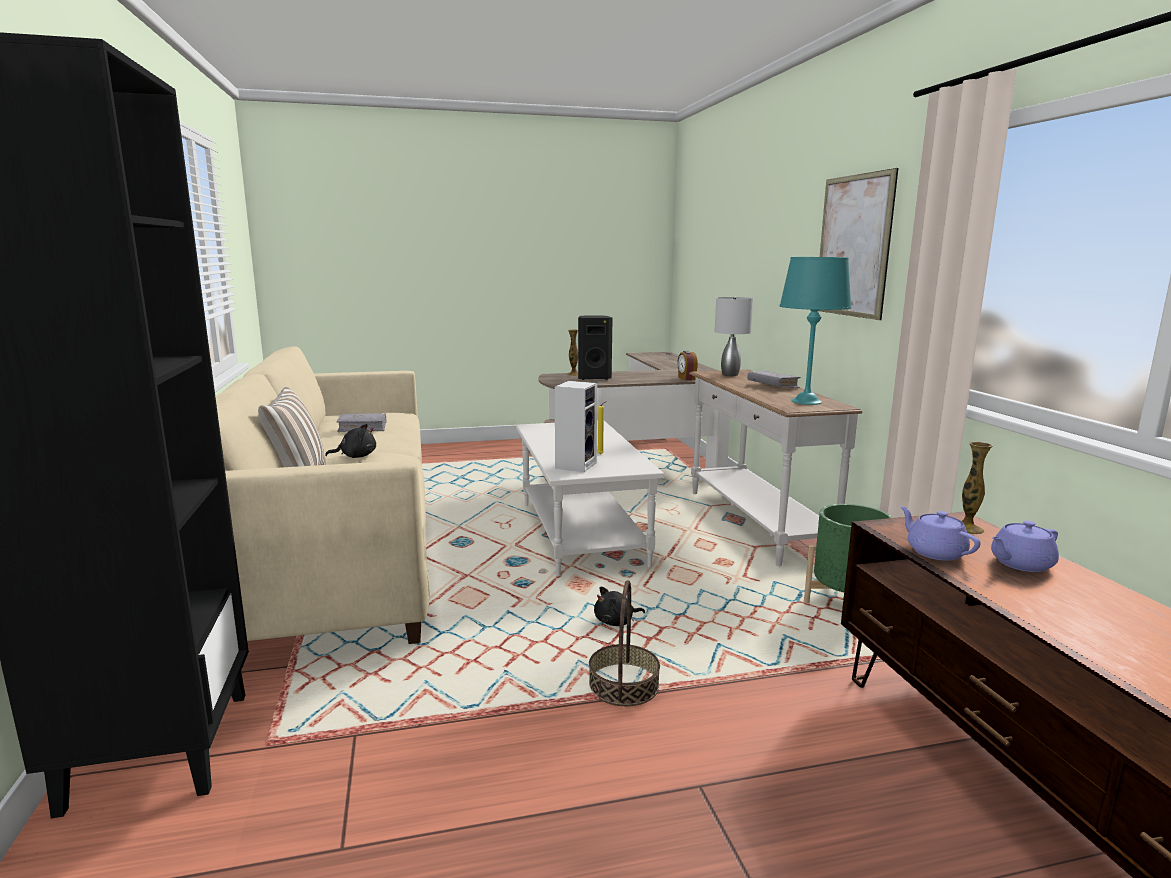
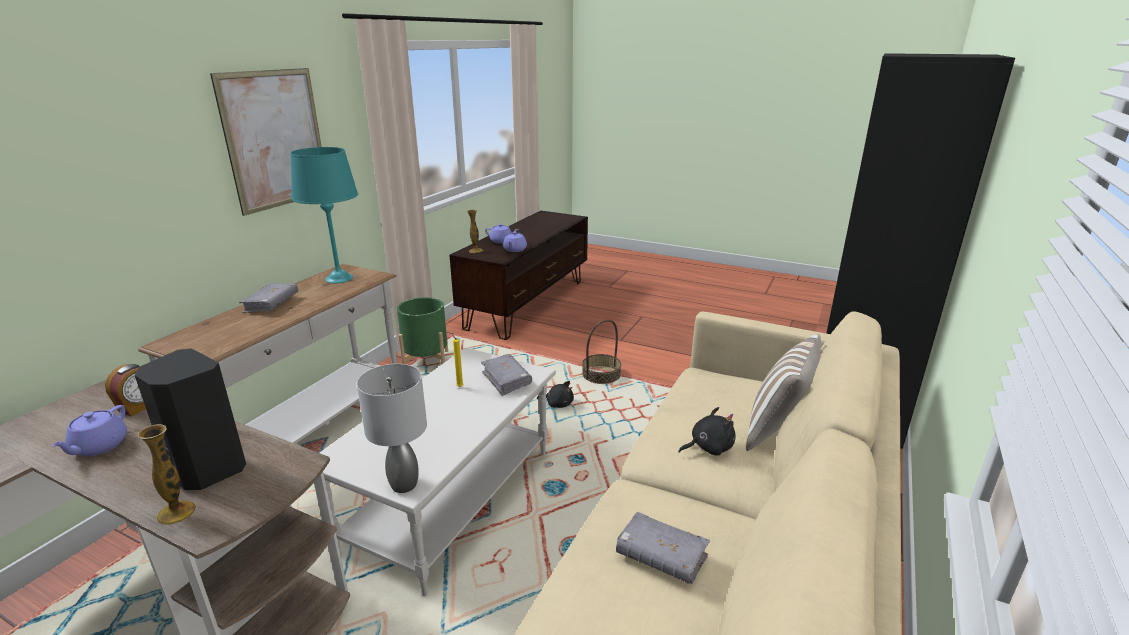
camera: 140 degrees left, 10 degrees up
black plush toy [325,424,376,458] -> black plush toy turned 135 degrees clockwise [679,407,736,456]
speaker [555,381,597,472] -> grey book [481,354,532,396]
grey table lamp [714,297,753,376] -> grey table lamp moved to [357,364,427,493]
none -> purple teapot [52,405,127,456]

